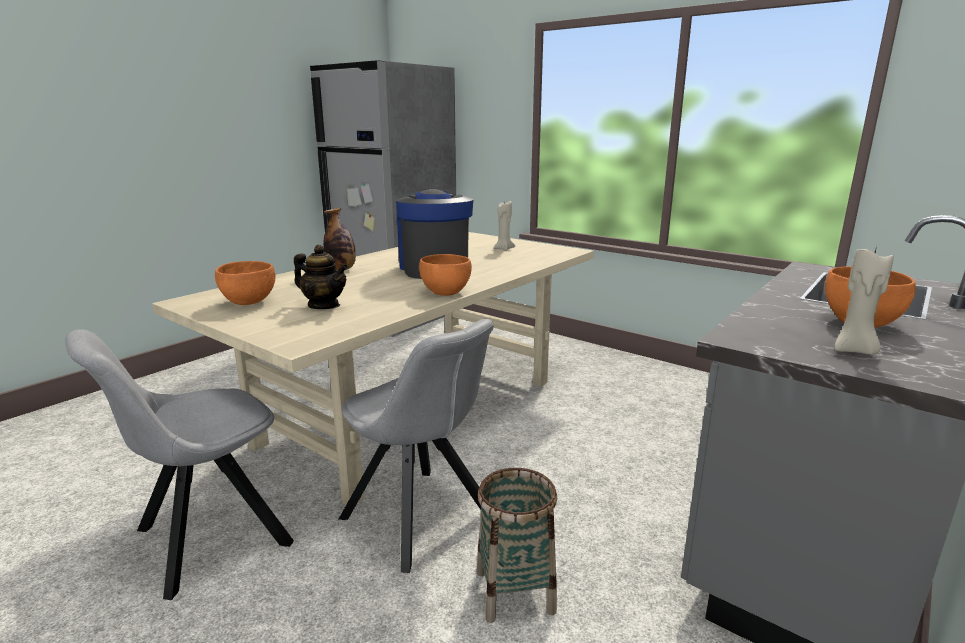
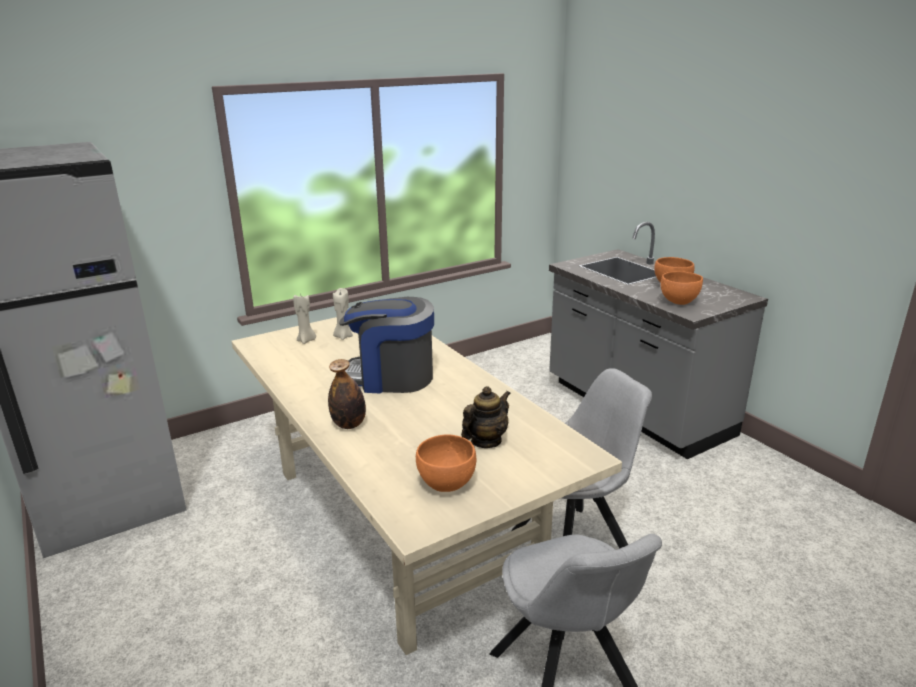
camera: 70 degrees left, 5 degrees up
orange bowl [419,254,472,296] -> orange bowl moved to [661,271,703,305]
basket [477,468,557,623] -> none
beige candle [834,246,894,355] -> beige candle moved to [293,292,316,344]

